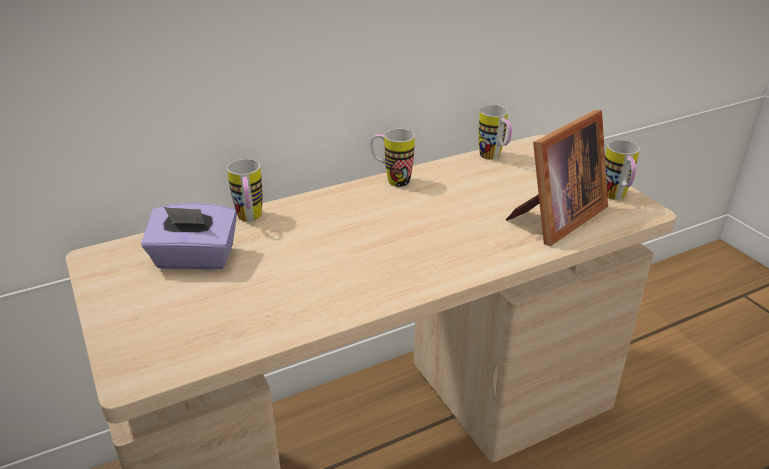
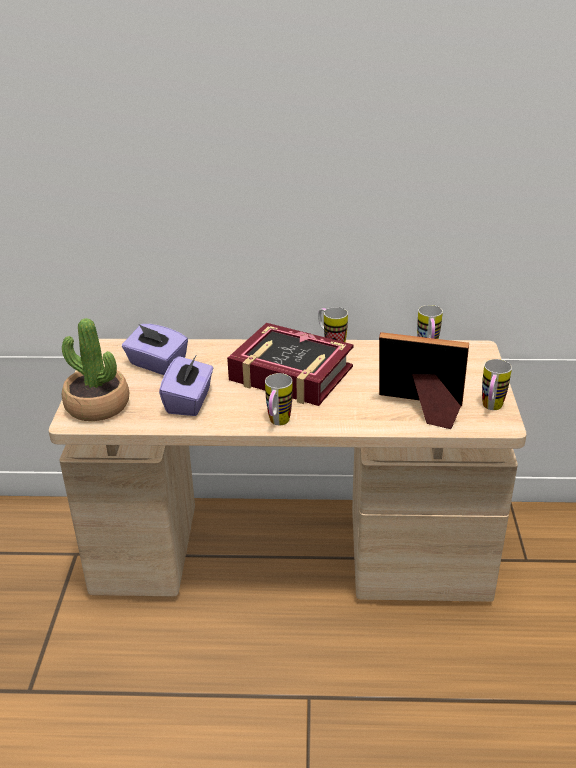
camera: 30 degrees right, 0 degrees up
mug [227,159,262,222] -> mug moved to [265,373,292,425]
picture frame [506,110,608,246] -> picture frame turned 150 degrees counterclockwise [379,332,469,429]
none -> potted plant [62,318,129,421]
none -> purple tissue box [159,356,213,416]
none -> book [227,323,354,406]

